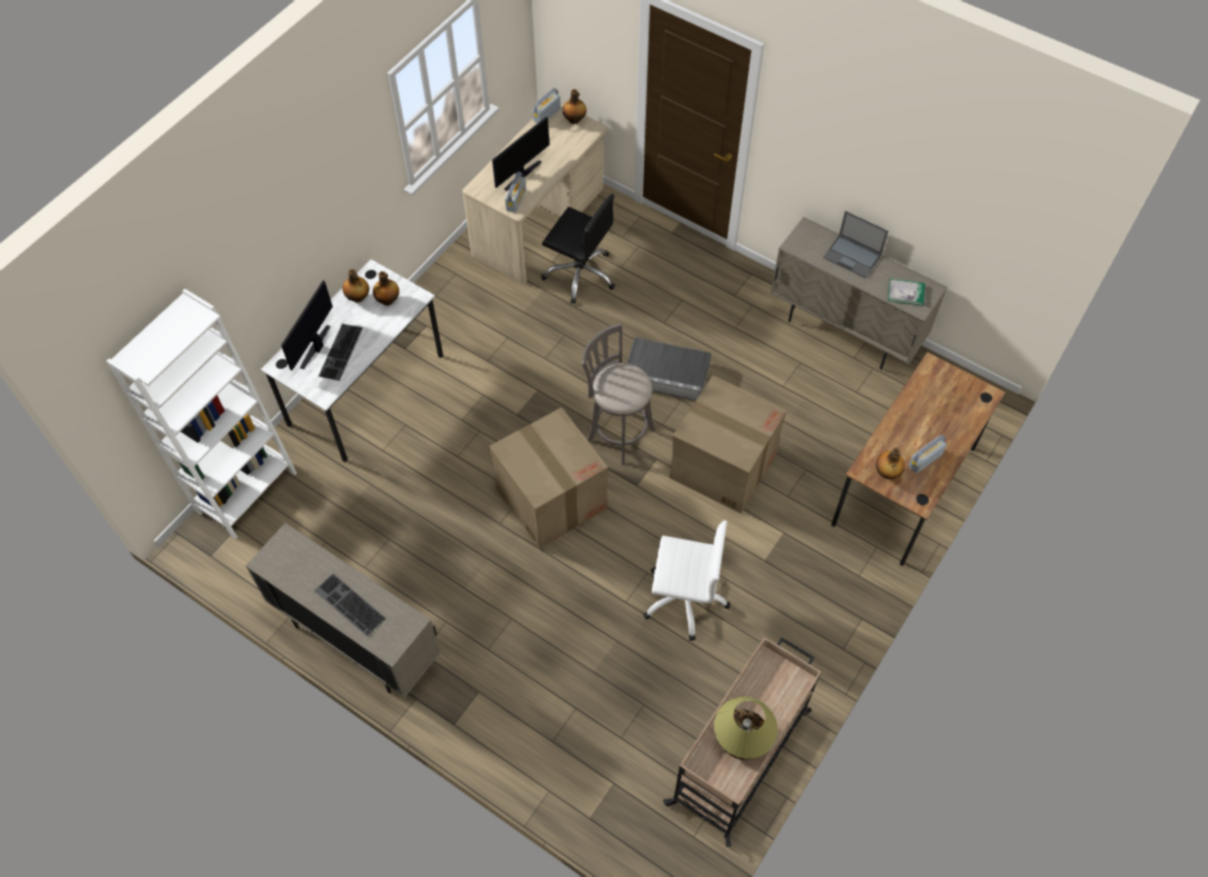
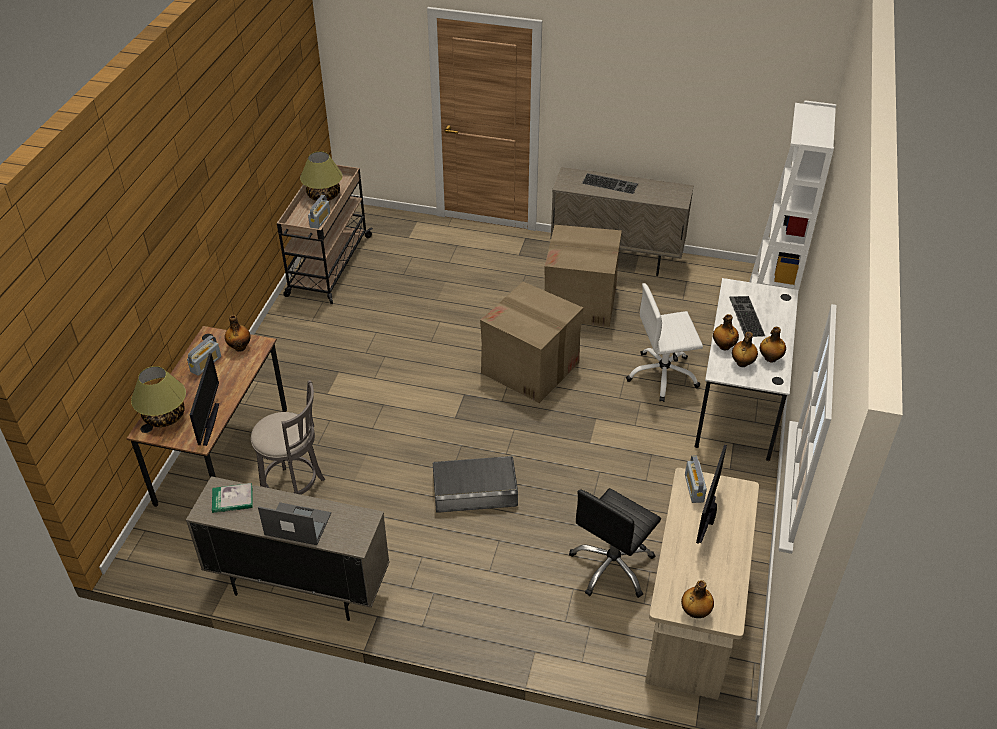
camera: 160 degrees right, 15 degrees down
monitor [281,281,333,370] -> monitor moved to [190,353,219,446]
radio [533,88,561,123] -> radio moved to [308,195,330,229]
black office chair [541,194,615,304] -> black office chair turned 60 degrees counterclockwise [569,488,661,598]
grey stool [582,324,655,465] -> grey stool moved to [251,380,326,495]
white office chair [643,520,730,641] -> white office chair moved to [626,283,703,402]
cardboard box [669,375,787,514] -> cardboard box moved to [545,225,622,327]
none -> table lamp [131,366,186,427]
none -> bottle [713,314,739,350]

